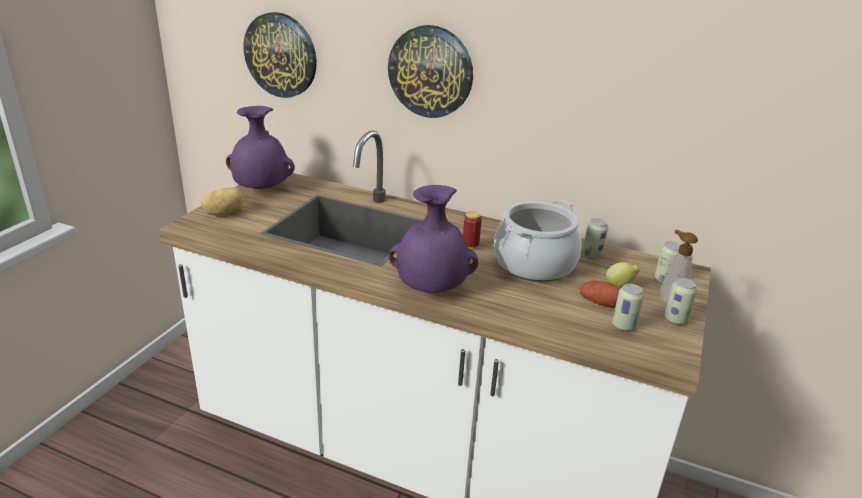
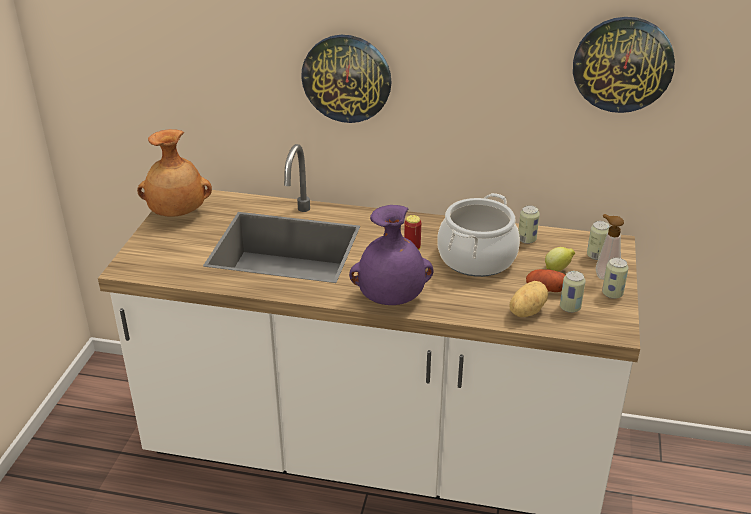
camera: 10 degrees left, 5 degrees up
potato [201,187,244,216] -> potato moved to [509,281,548,317]
purple vase [226,106,295,189] -> brown vase [137,129,212,217]
wall clock [244,12,317,98] -> wall clock moved to [573,17,675,113]

